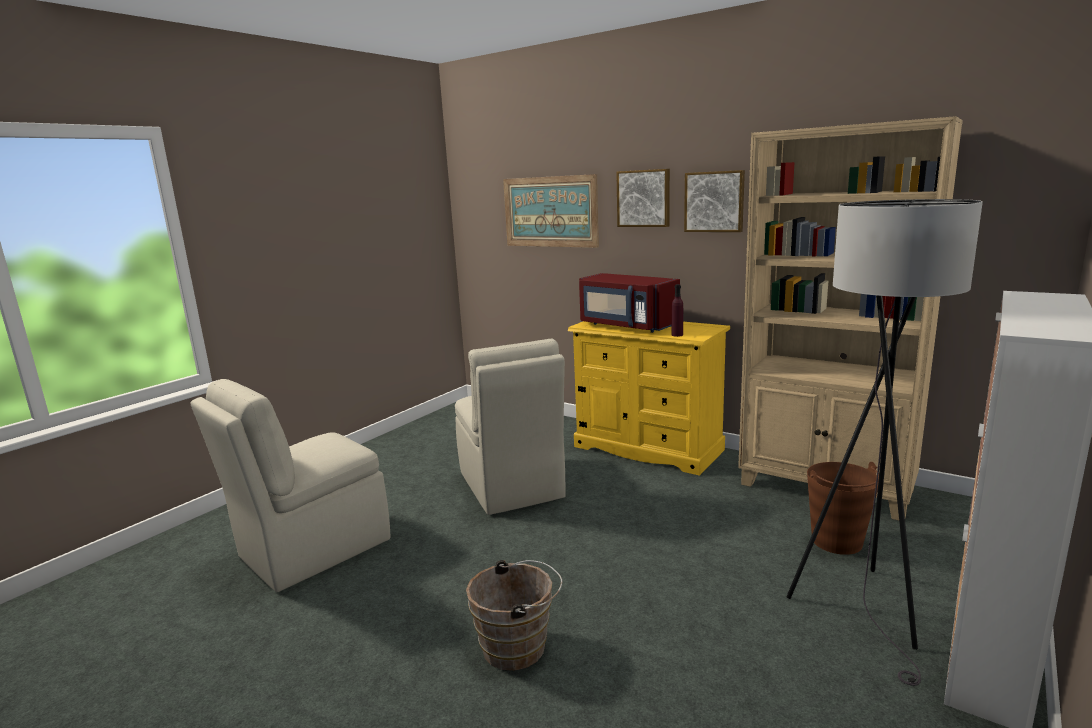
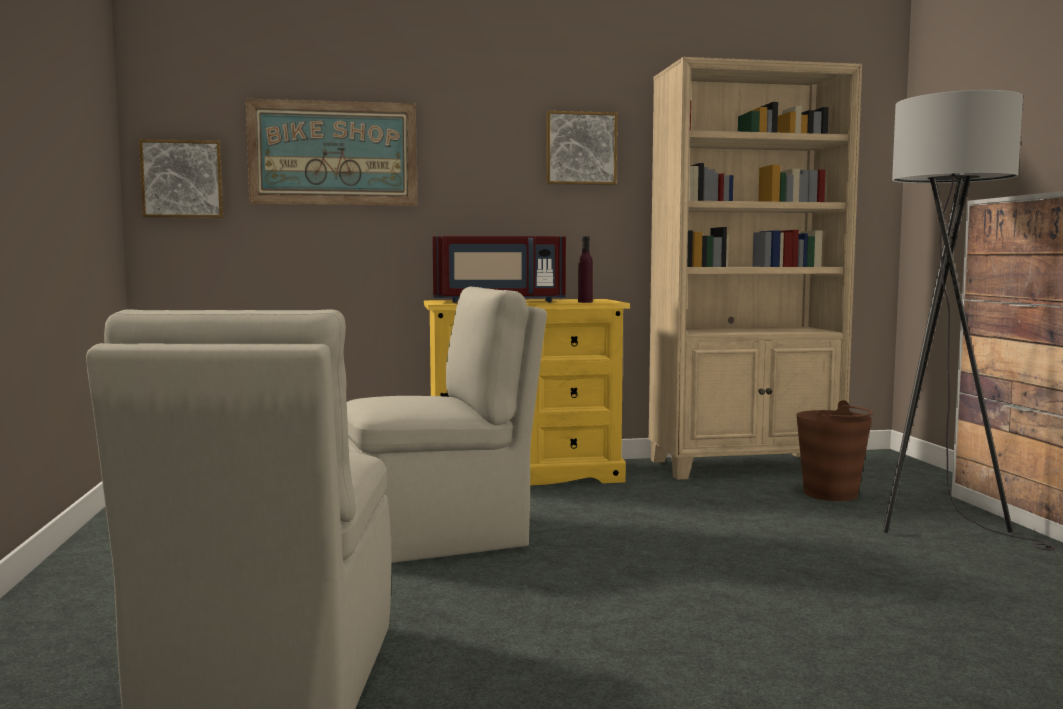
camera: 45 degrees left, 10 degrees down
beige chair [455,339,566,515] -> beige chair turned 45 degrees counterclockwise [347,287,547,563]
brown bucket [466,560,562,671] -> none
picture [616,169,670,227] -> picture moved to [139,139,224,218]

